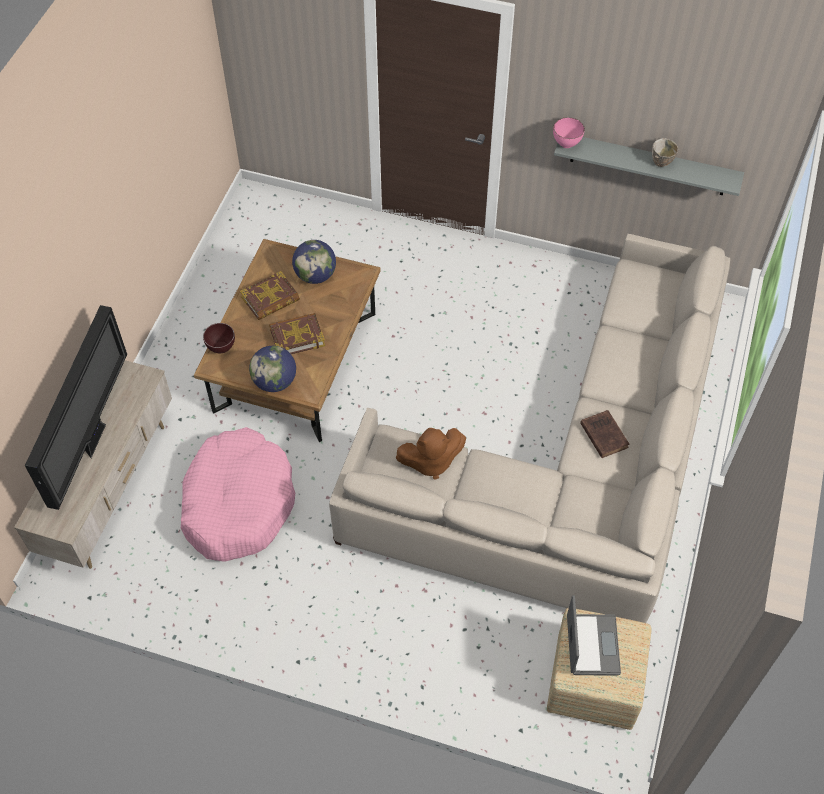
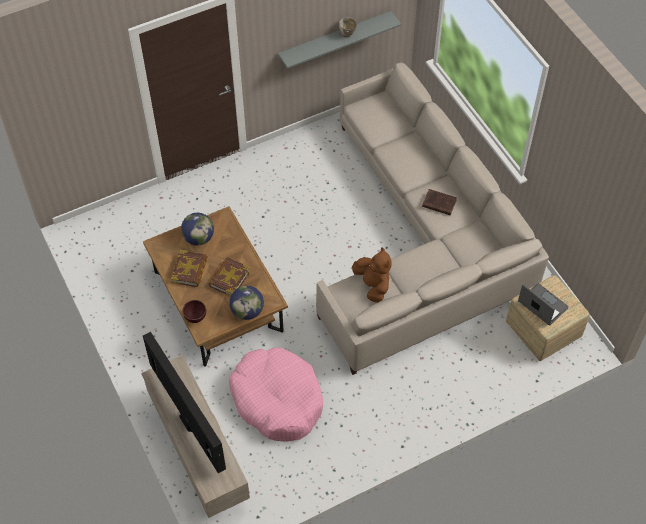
camera: 45 degrees left, 0 degrees up
brown plush toy [396,428,466,479] -> brown plush toy turned 60 degrees counterclockwise [352,247,392,303]
pink bowl [553,117,585,148] -> none

